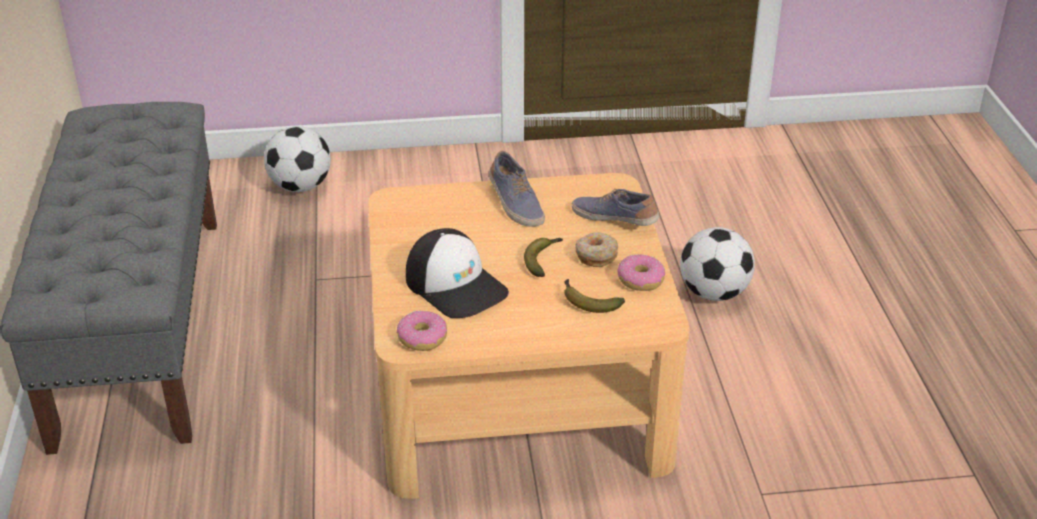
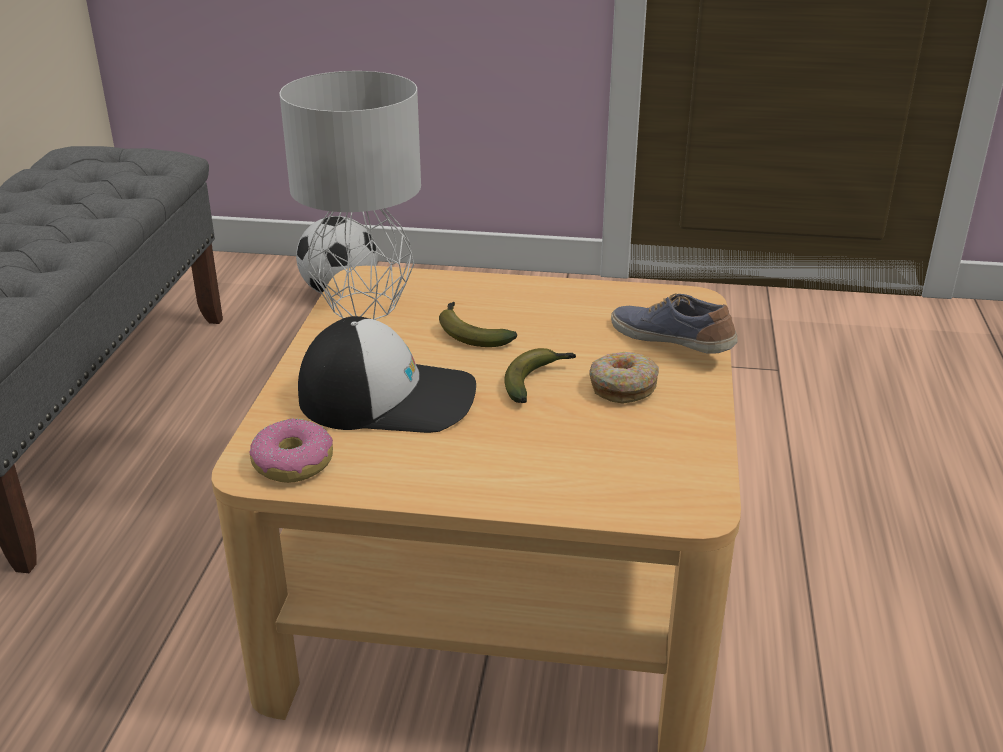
camera: 15 degrees right, 5 degrees down
cap [406,228,509,318] -> cap turned 60 degrees counterclockwise [298,316,476,433]
shoe [489,151,545,227] -> none
banana [564,279,625,313] -> banana moved to [439,302,517,347]
donut [618,254,665,291] -> none
football [680,227,755,301] -> none
none -> grey table lamp [279,71,421,320]

